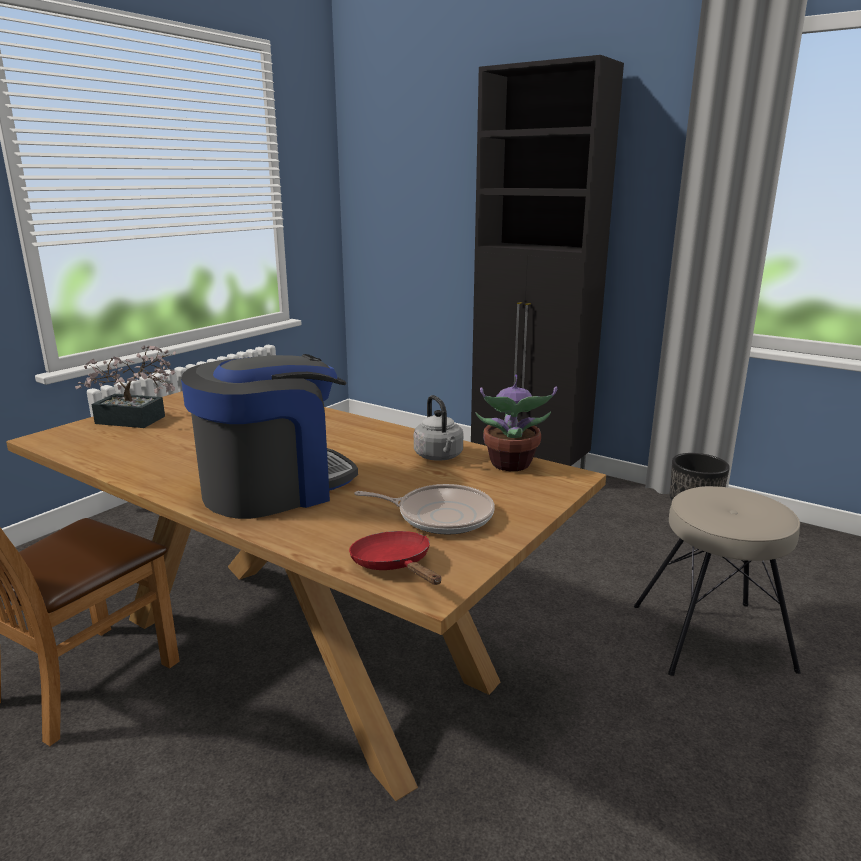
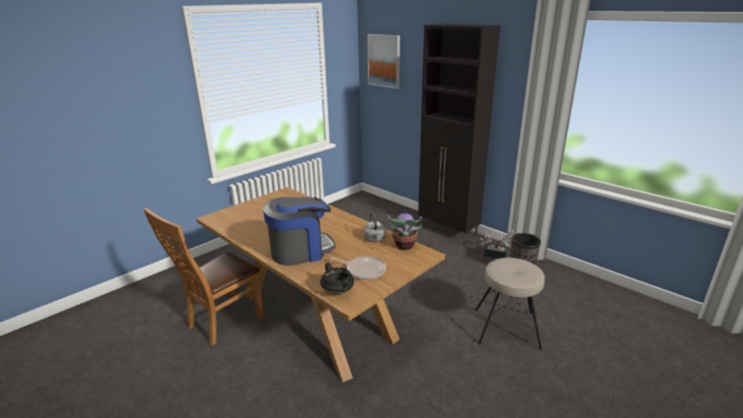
camera: 10 degrees right, 5 degrees up
potted plant [75,345,176,428] -> potted plant moved to [480,230,514,259]
red frying pan [349,531,441,585] -> black cooking pot [320,263,354,295]
none -> picture [367,34,400,89]

